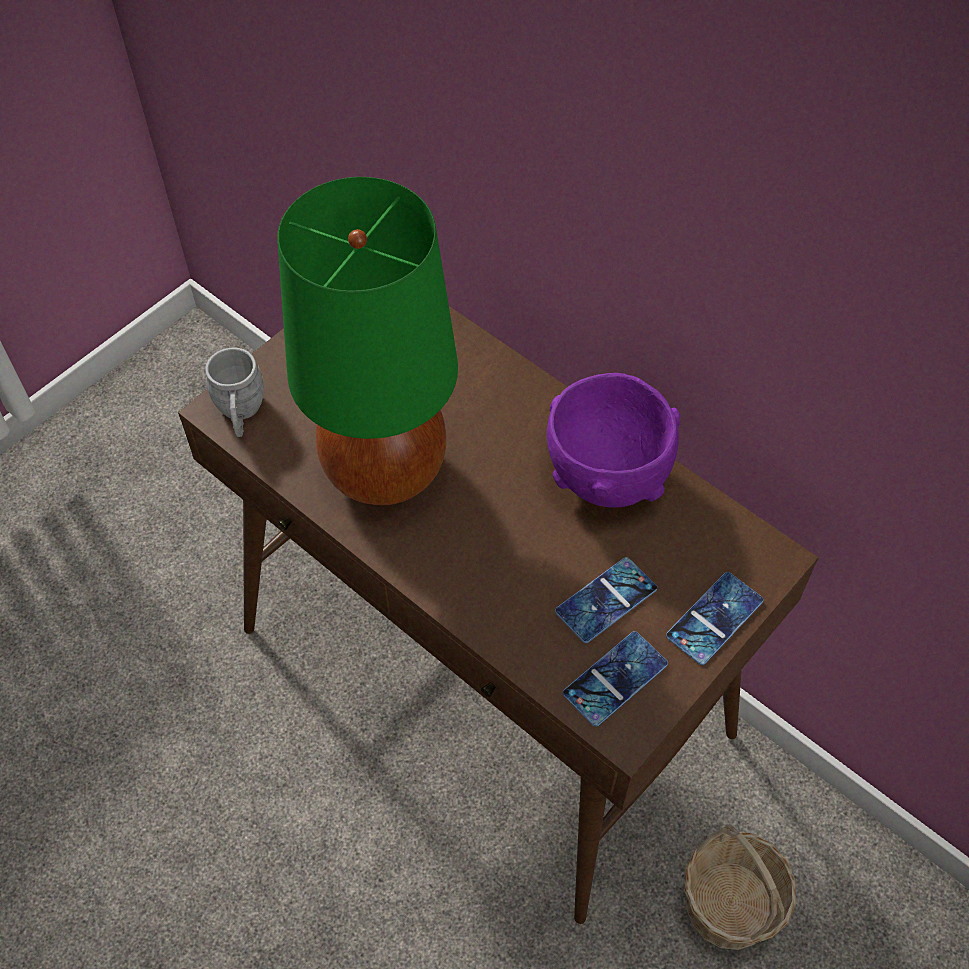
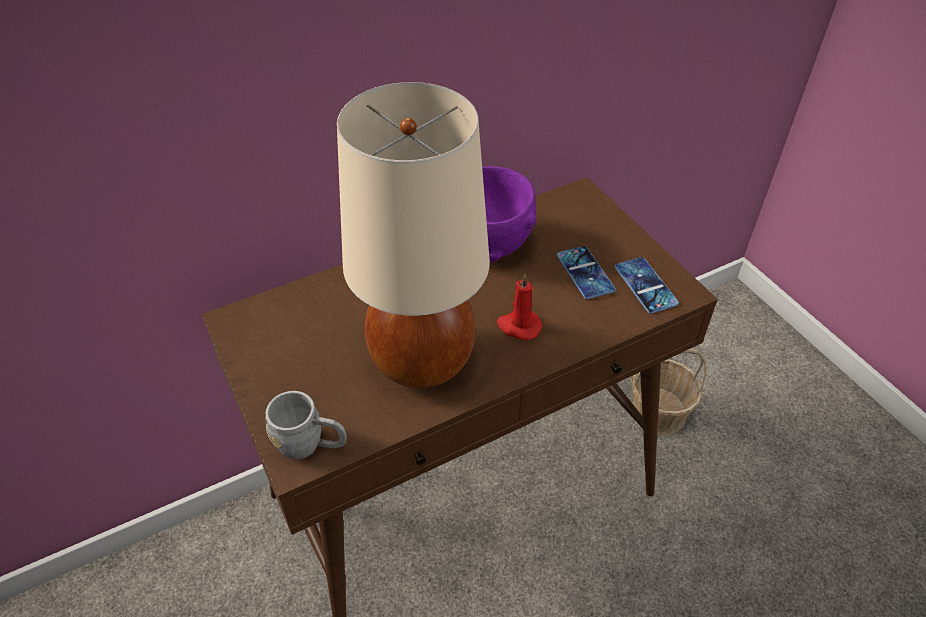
camera: 70 degrees left, 10 degrees down
green table lamp [277,177,458,505] -> beige table lamp [337,82,490,388]
phone [666,572,763,665] -> none
none -> red candle [497,273,543,341]

